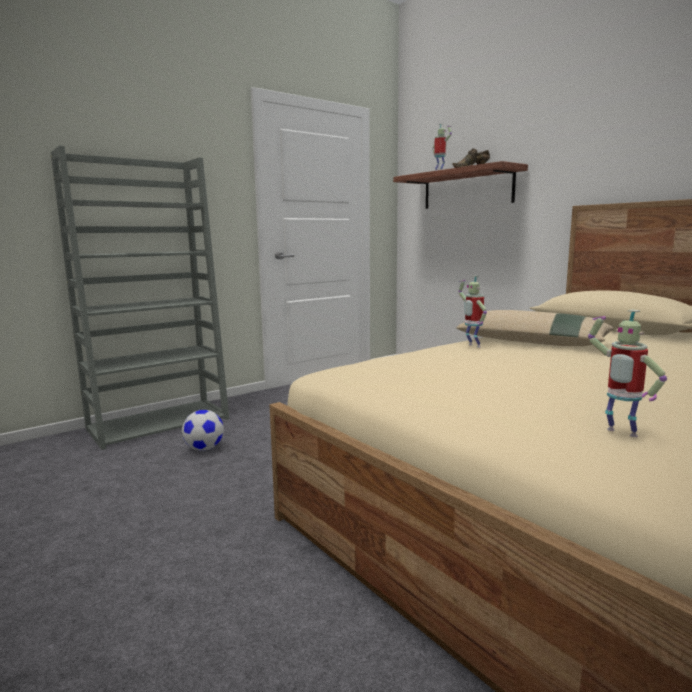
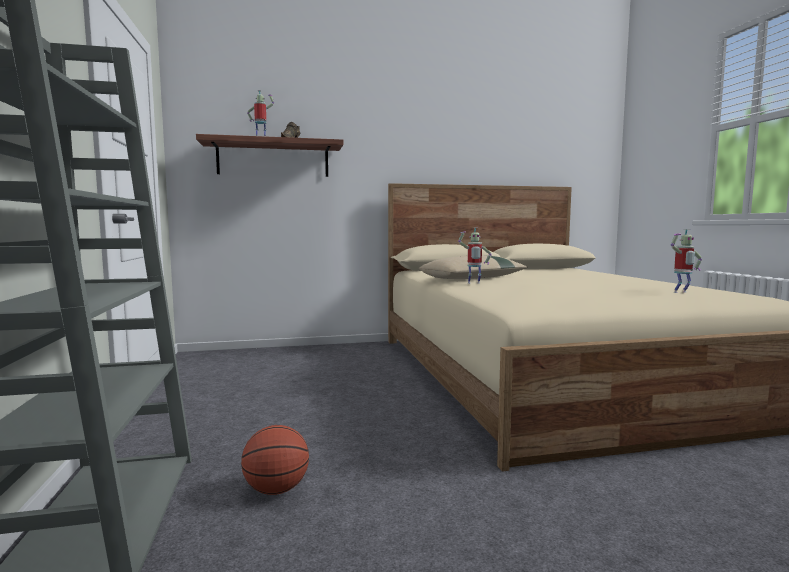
camera: 65 degrees left, 5 degrees down
football [182,410,224,450] -> basketball [241,425,309,495]

